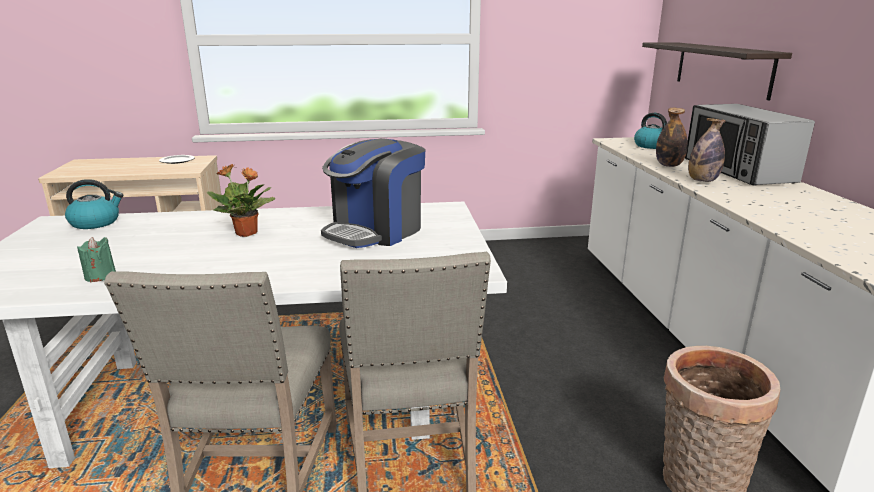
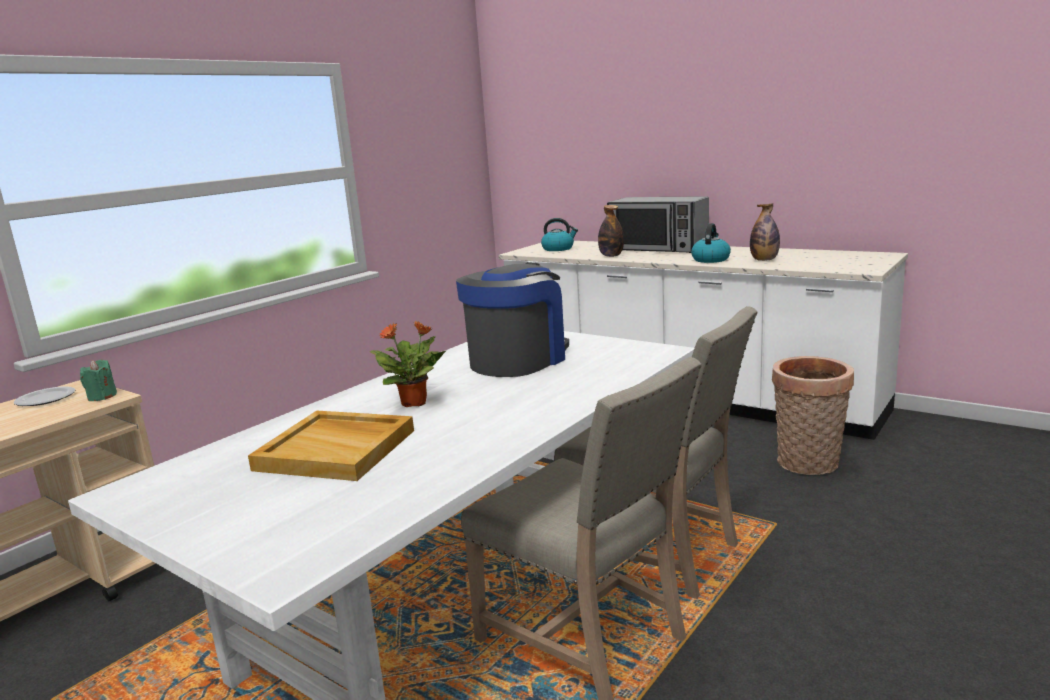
camera: 45 degrees left, 5 degrees down
kettle [65,179,123,229] -> kettle moved to [691,223,731,263]
green candle [77,237,116,283] -> green candle moved to [80,360,117,401]
coffee machine [321,138,425,248] -> coffee machine turned 135 degrees counterclockwise [456,262,569,377]
shelf [642,42,792,100] -> none
bottle [688,118,726,182] -> bottle moved to [750,203,780,261]
none -> beige tray [248,411,414,481]

